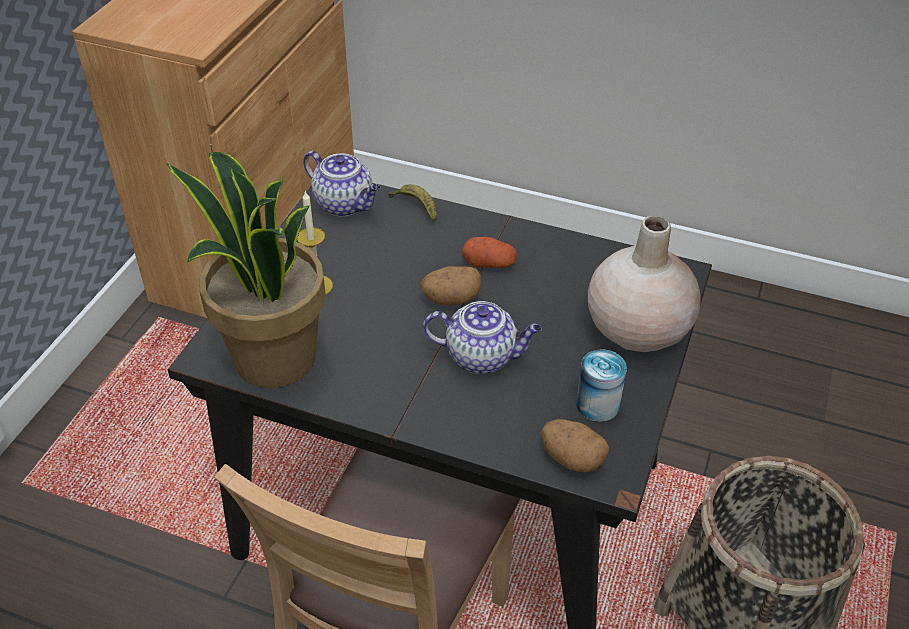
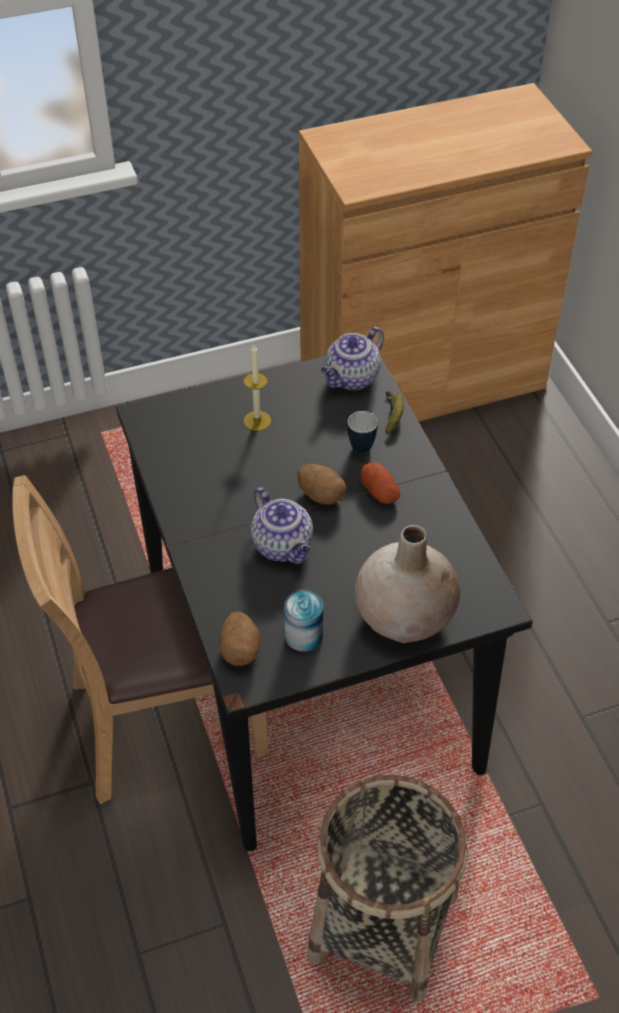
camera: 50 degrees right, 5 degrees up
potted plant [166,152,326,388] -> none
teapot [303,150,381,217] -> teapot turned 45 degrees clockwise [321,327,384,390]
none -> mug [347,410,378,453]

